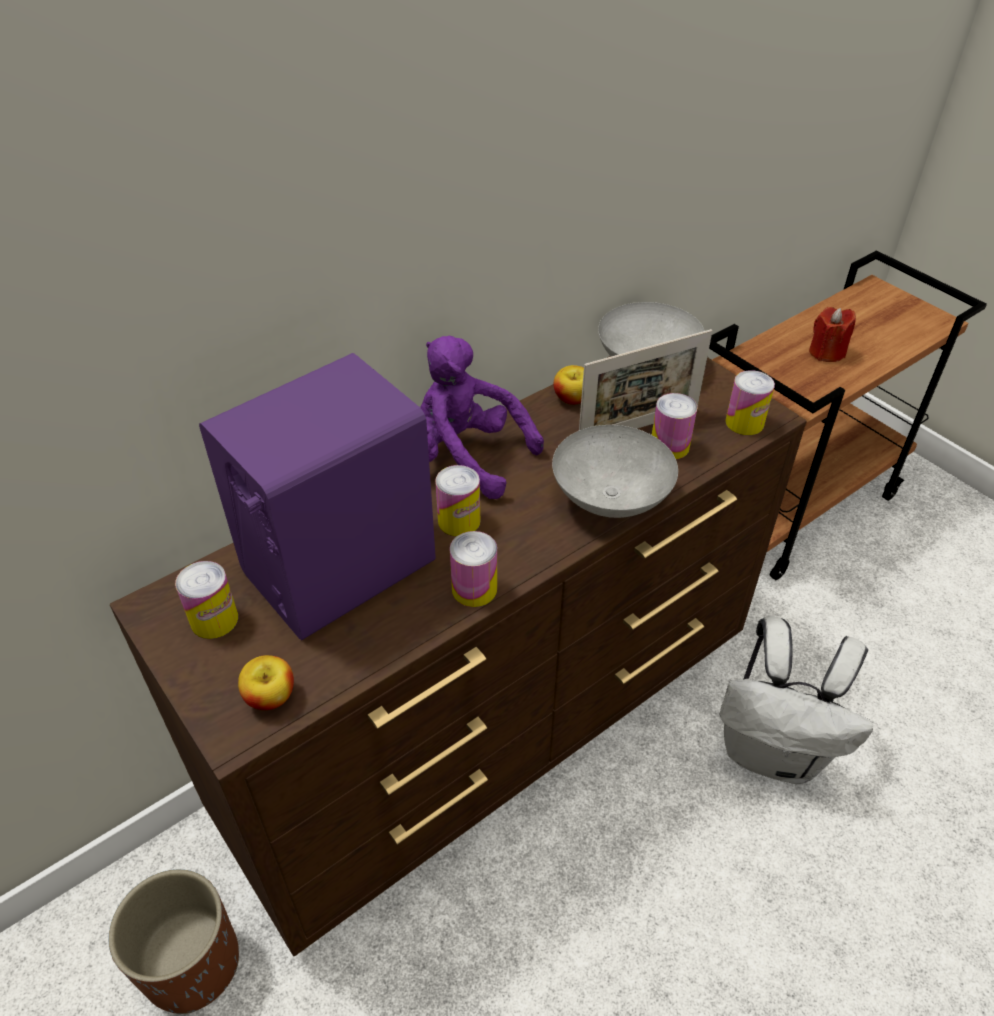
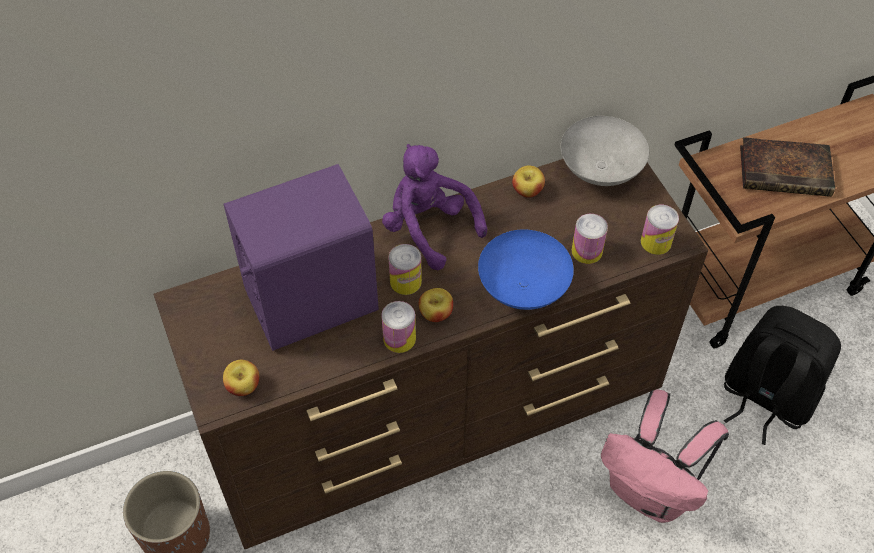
camera: 15 degrees right, 10 degrees up
can [175,561,238,639] -> none
grey bowl [552,425,678,518] -> blue bowl [478,230,574,310]
picture frame [579,329,713,430] -> none
white backpack [719,616,873,784] -> pink backpack [601,389,729,523]
red candle [809,307,856,362] -> book [740,137,835,197]
none -> apple [419,288,453,322]
none -> black backpack [723,306,841,445]

